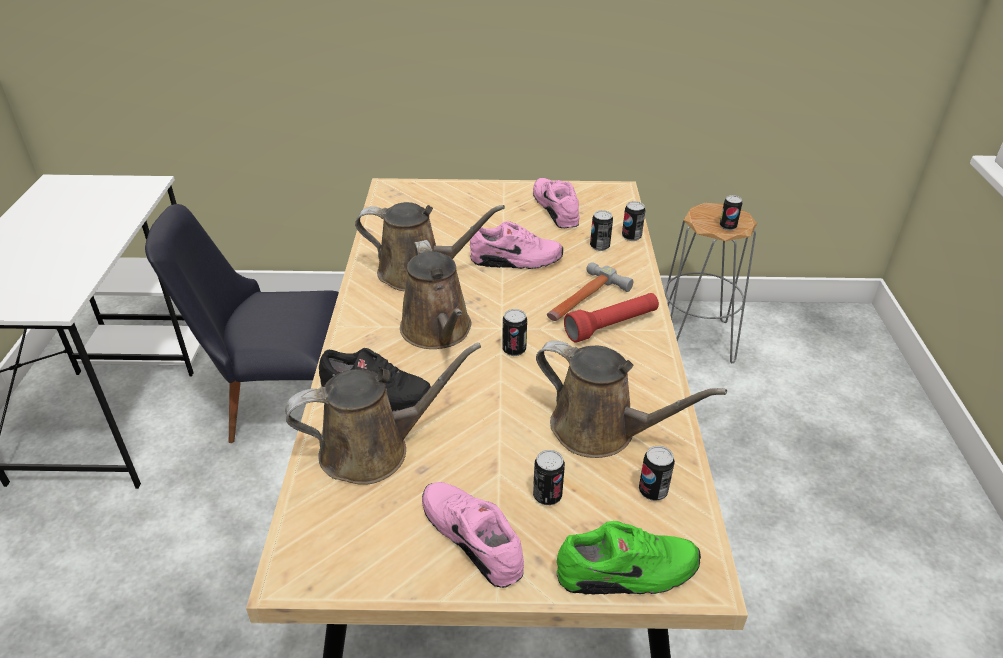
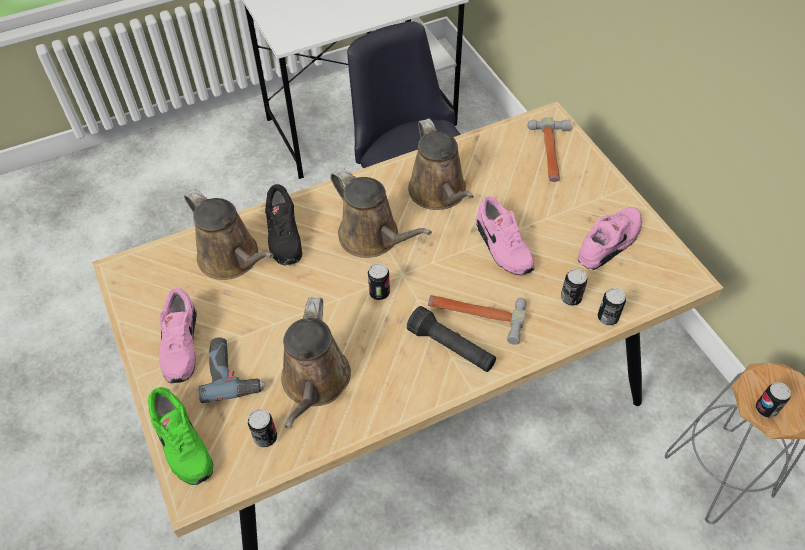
camera: 65 degrees right, 15 degrees up
brown watering can [400,240,472,349] -> brown watering can turned 90 degrees counterclockwise [330,168,432,258]
pink shoe [422,482,524,588] -> pink shoe turned 150 degrees clockwise [159,288,197,383]
can [533,450,565,505] -> power drill [198,337,265,403]
red flashlight [564,293,659,343] -> black flashlight [407,306,496,372]
none -> hammer [528,117,571,182]

